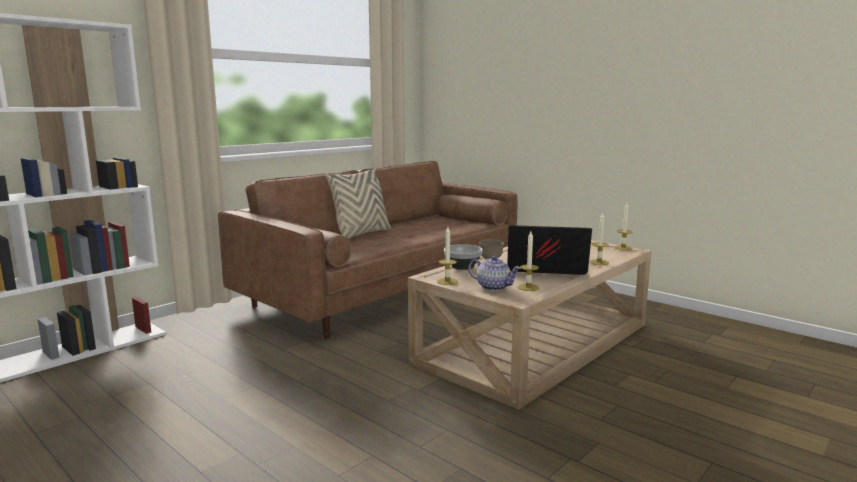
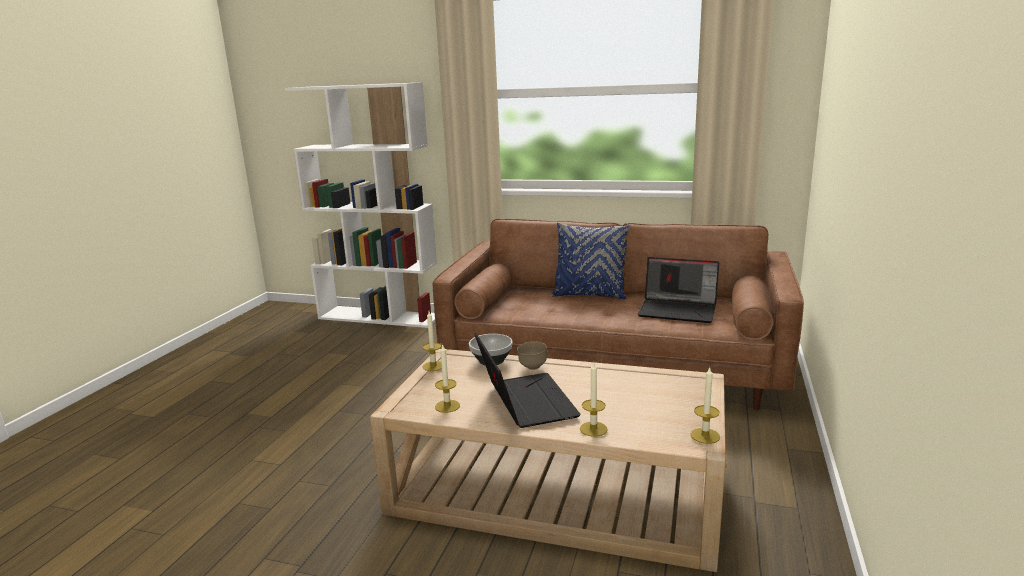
camera: 65 degrees right, 5 degrees up
beige pillow [326,169,391,239] -> blue pillow [552,222,630,299]
teapot [468,255,521,291] -> none
none -> laptop [637,257,719,323]

